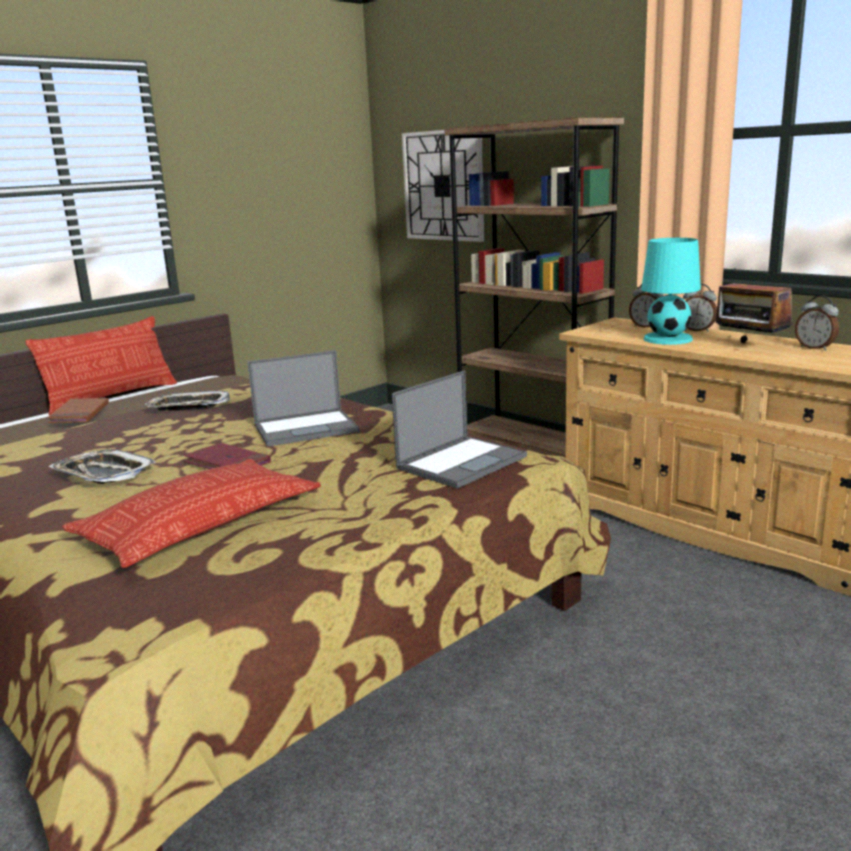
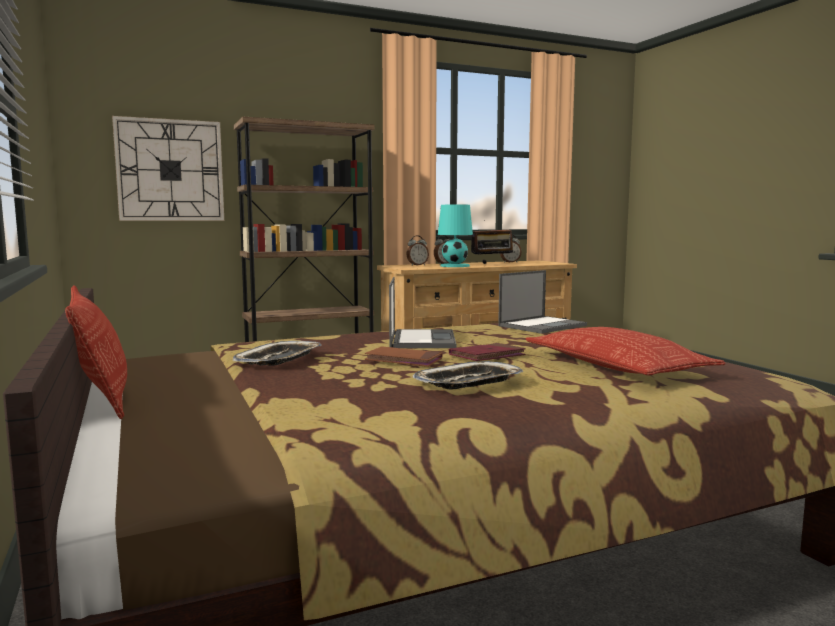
camera: 70 degrees left, 10 degrees down
brown book [48,398,109,423] -> brown book moved to [365,346,442,367]
laptop [392,370,527,489] -> laptop turned 75 degrees clockwise [498,270,587,334]

